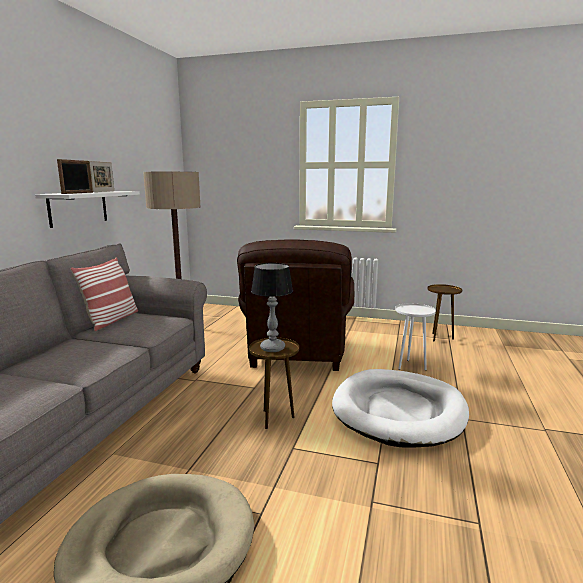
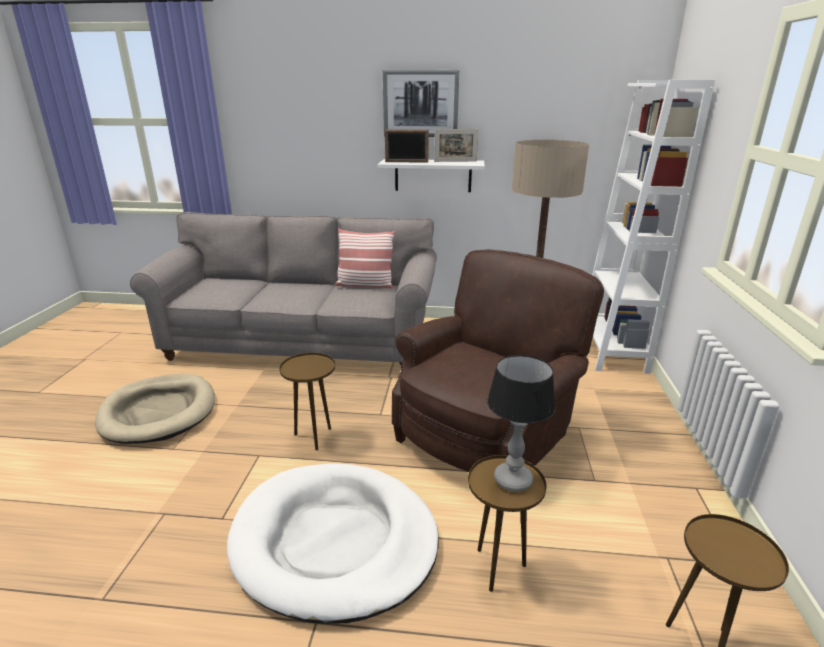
camera: 80 degrees right, 10 degrees up
brown armchair [237,239,354,371] -> brown armchair turned 135 degrees clockwise [392,249,604,472]
table lamp [251,263,293,352] -> table lamp moved to [487,355,556,491]
white side table [395,303,436,370] -> brown side table [468,455,547,592]
none -> picture [383,70,459,137]
none -> white bookcase [592,80,715,374]

